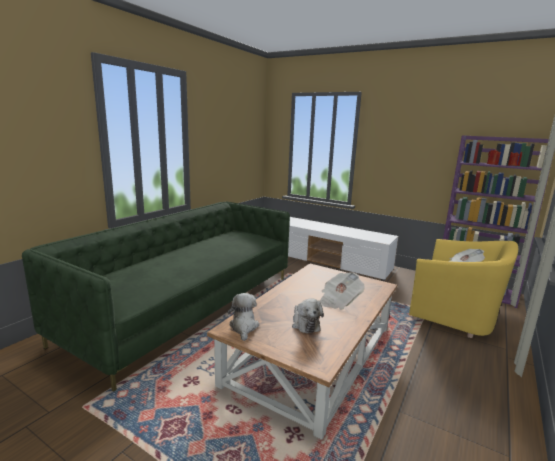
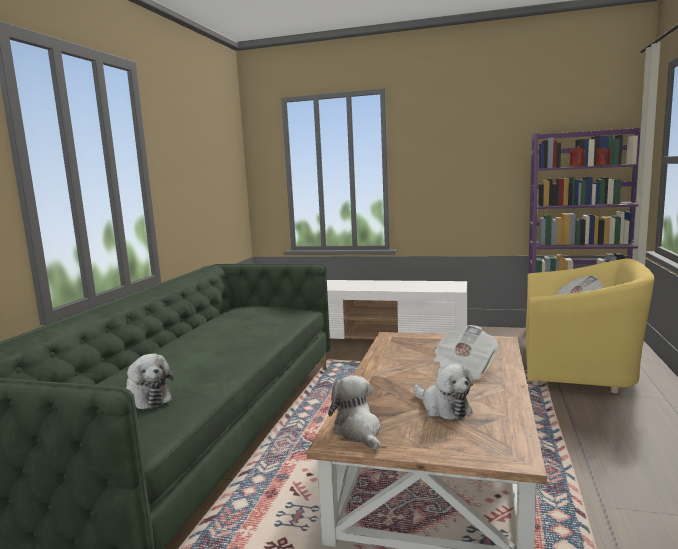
camera: 15 degrees left, 5 degrees down
none -> plush toy [126,354,173,409]

